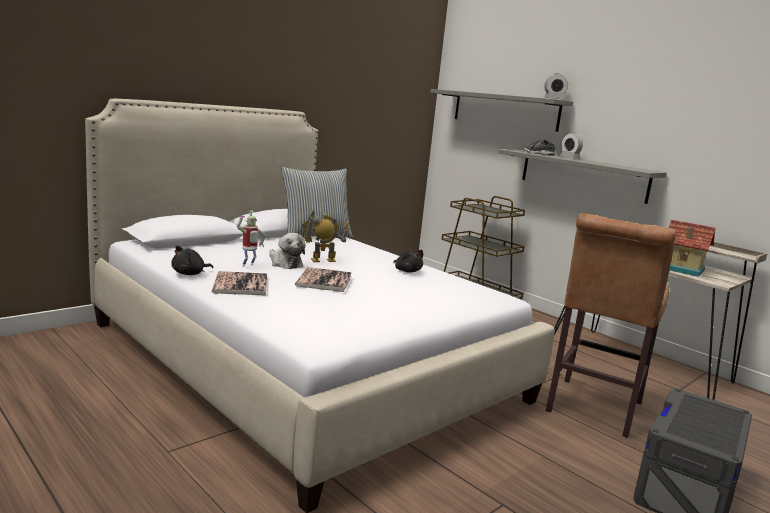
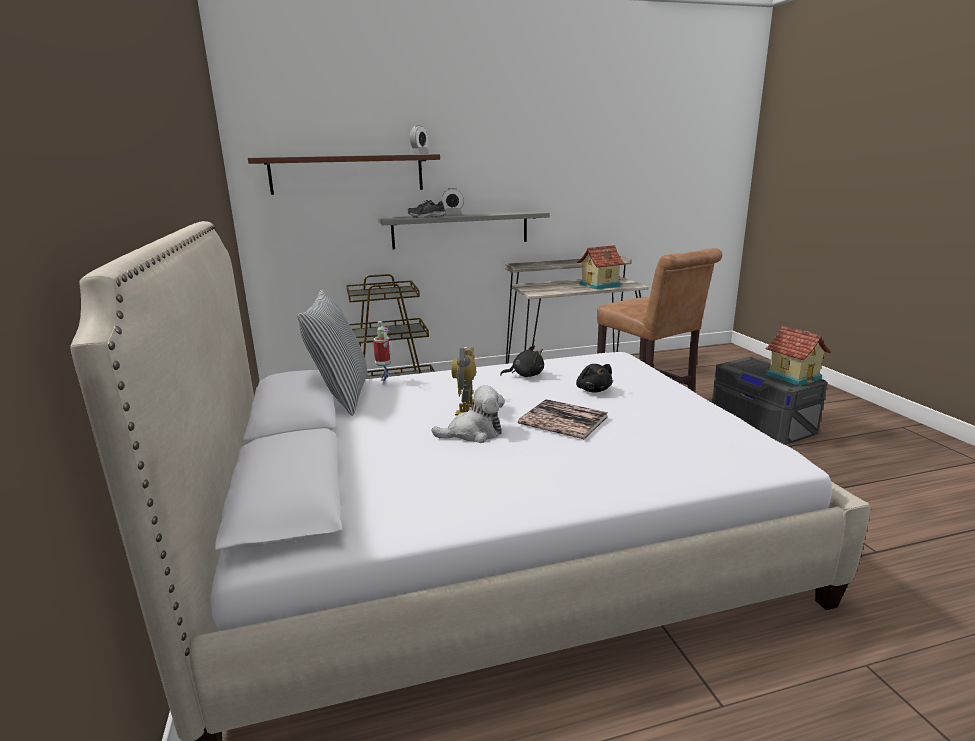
camera: 60 degrees left, 5 degrees up
black plush toy [171,245,213,275] -> black plush toy moved to [576,364,613,393]
book [212,271,267,295] -> none
toy robot [237,211,266,267] -> toy robot moved to [373,321,391,385]
grey shelf [430,89,573,132] -> brown shelf [248,154,440,195]
none -> toy house [765,326,831,386]

